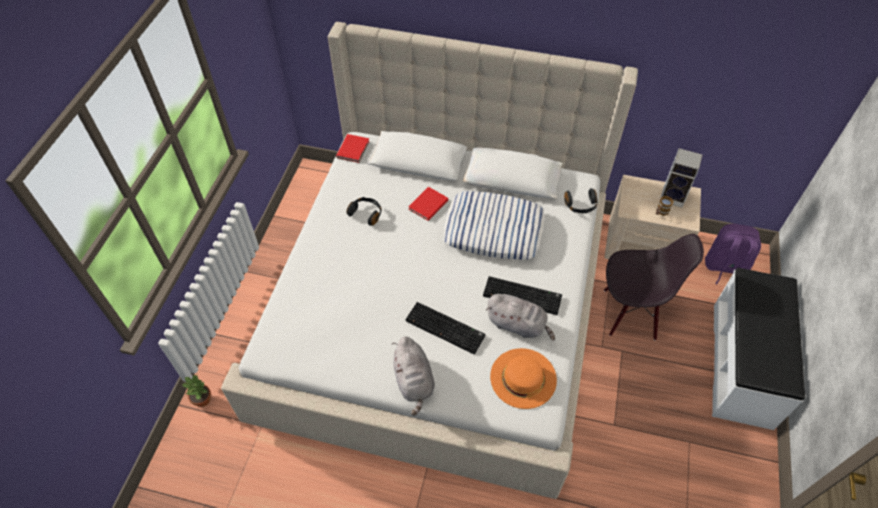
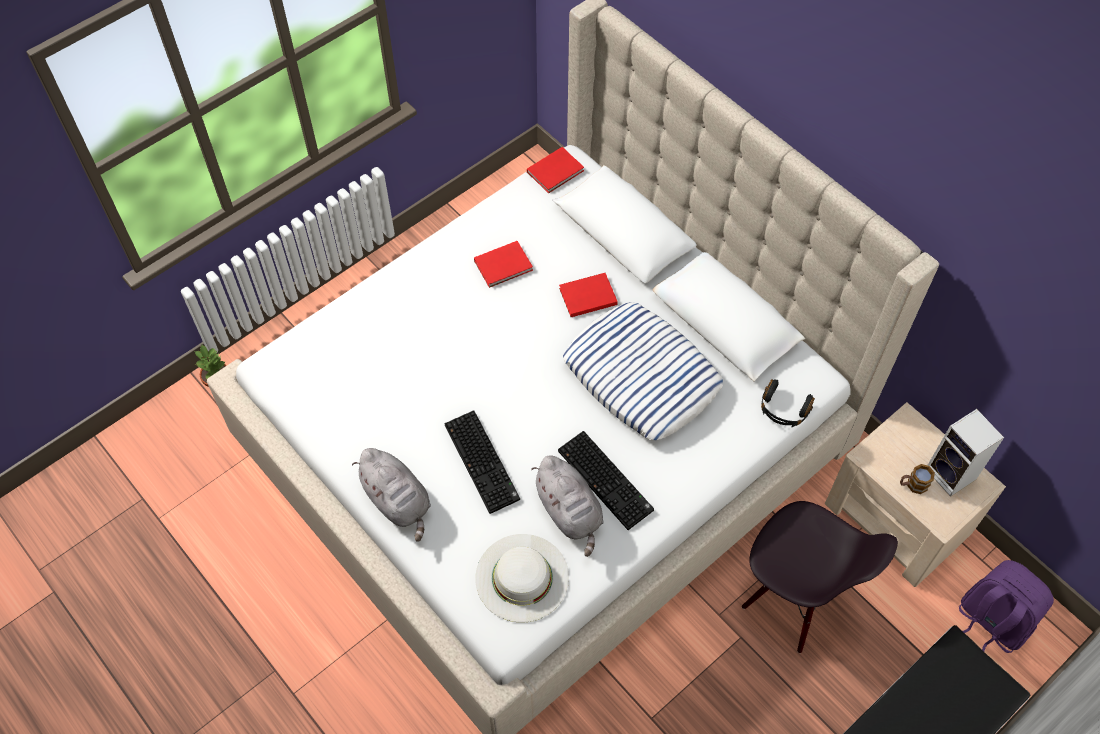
camera: 35 degrees right, 5 degrees up
black headphones [346,197,382,226] -> red book [474,241,533,288]
grey plush toy [392,337,435,416] -> grey plush toy turned 60 degrees counterclockwise [352,448,431,542]
orange hat [490,348,557,409] -> white hat [475,534,569,623]

